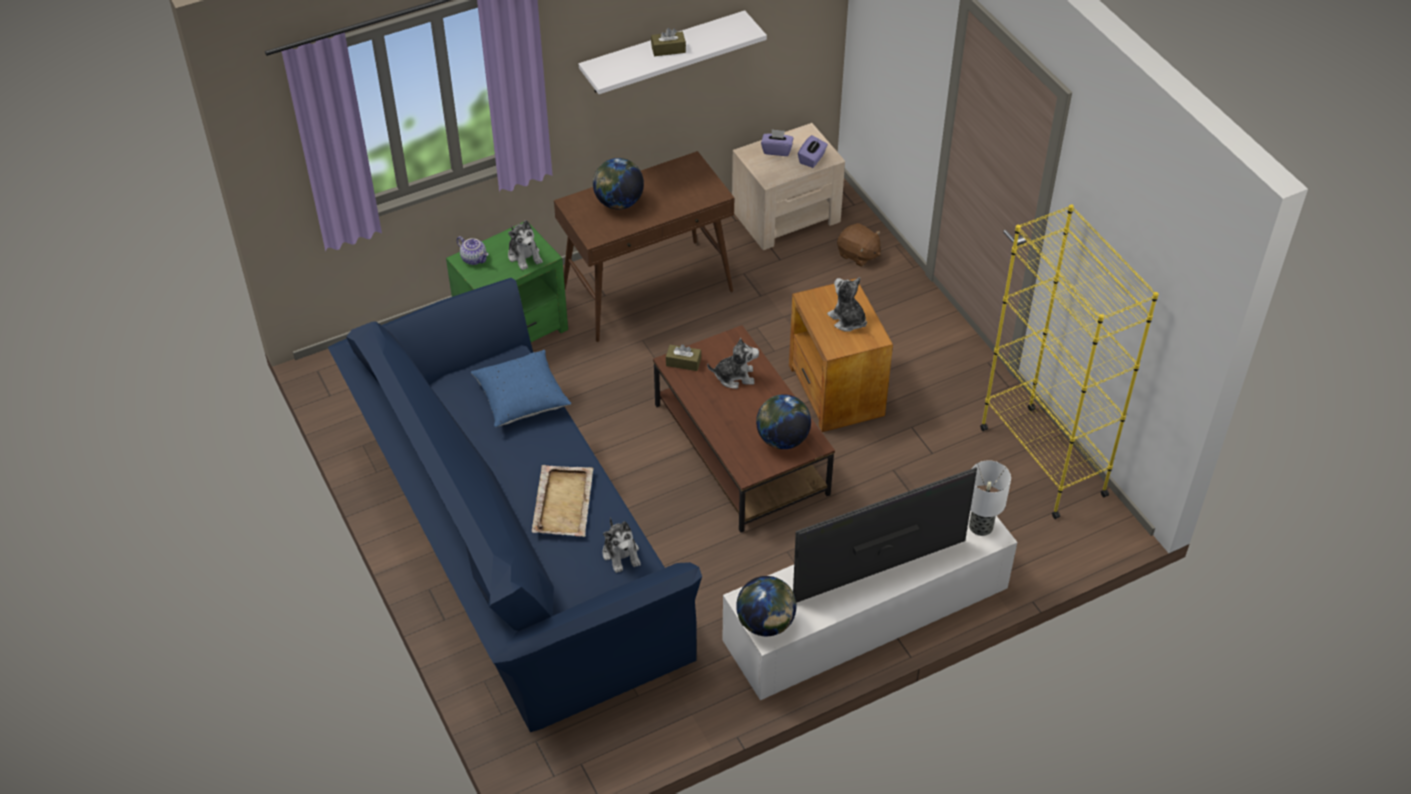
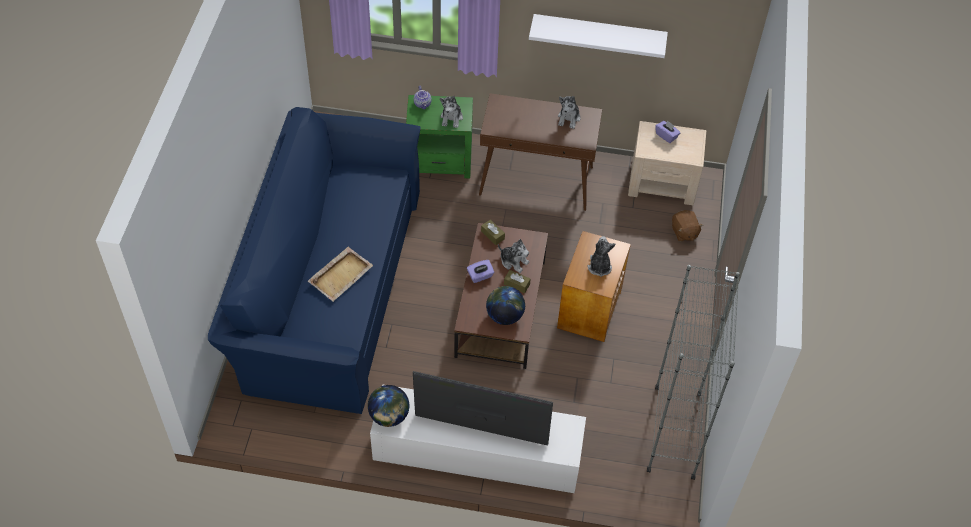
camera: 35 degrees right, 5 degrees up
blue pillow [471,350,571,427] -> none
globe [593,158,644,210] -> none
plush toy [603,517,641,573] -> plush toy moved to [558,96,580,129]
brown tissue box [651,28,686,56] -> brown tissue box moved to [504,270,531,293]
purple tissue box [798,135,828,168] -> purple tissue box moved to [467,260,494,283]
table lamp [969,460,1011,536] -> none
yellow bookcase [980,204,1159,519] -> grey bookcase [647,265,740,480]

